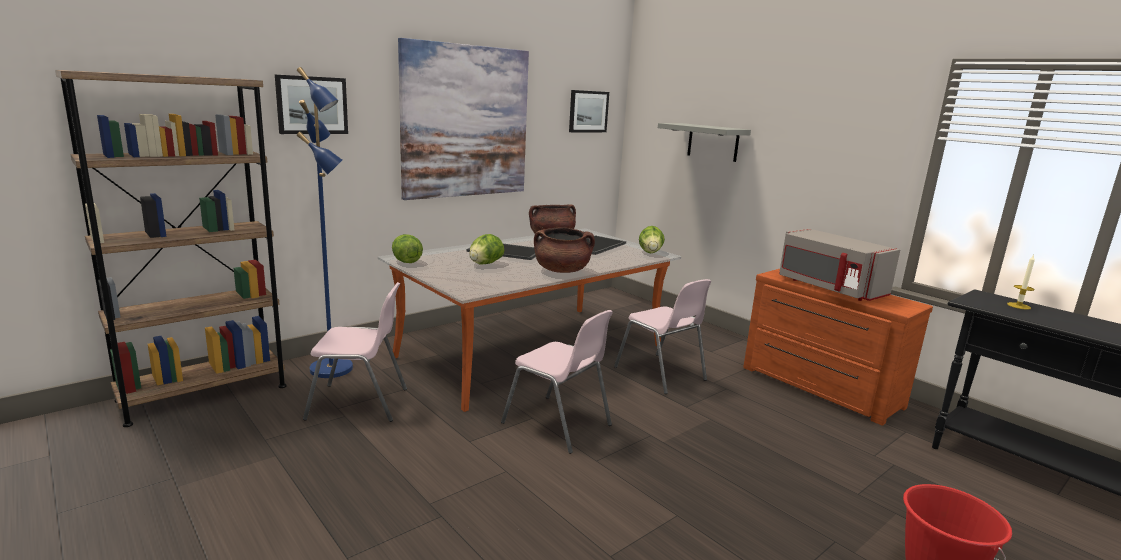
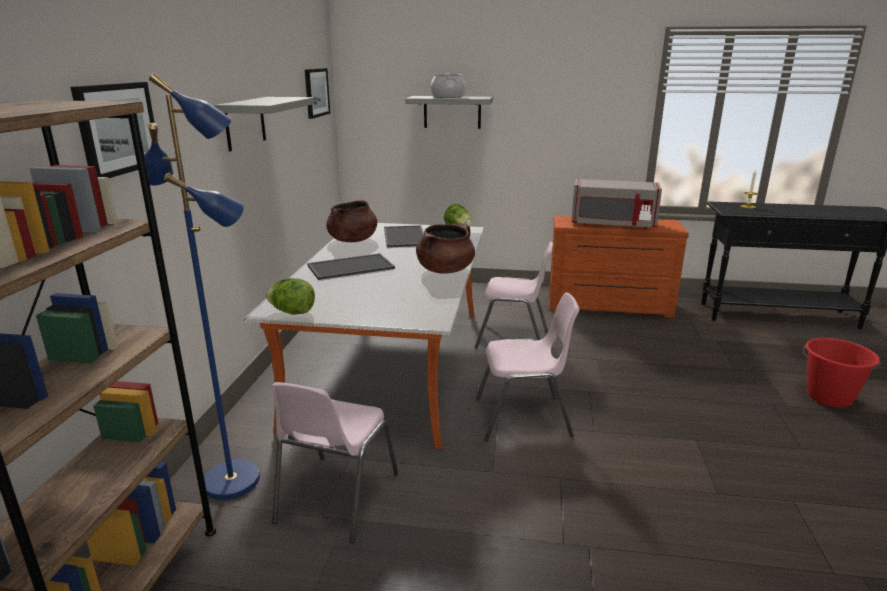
camera: 40 degrees left, 5 degrees up
pink chair [303,282,407,422] -> pink chair turned 150 degrees clockwise [271,382,398,543]
picture [398,38,529,200] -> grey shelf [214,97,314,151]
lettuce [469,234,504,264] -> none
none -> cooking pot [431,74,466,98]

